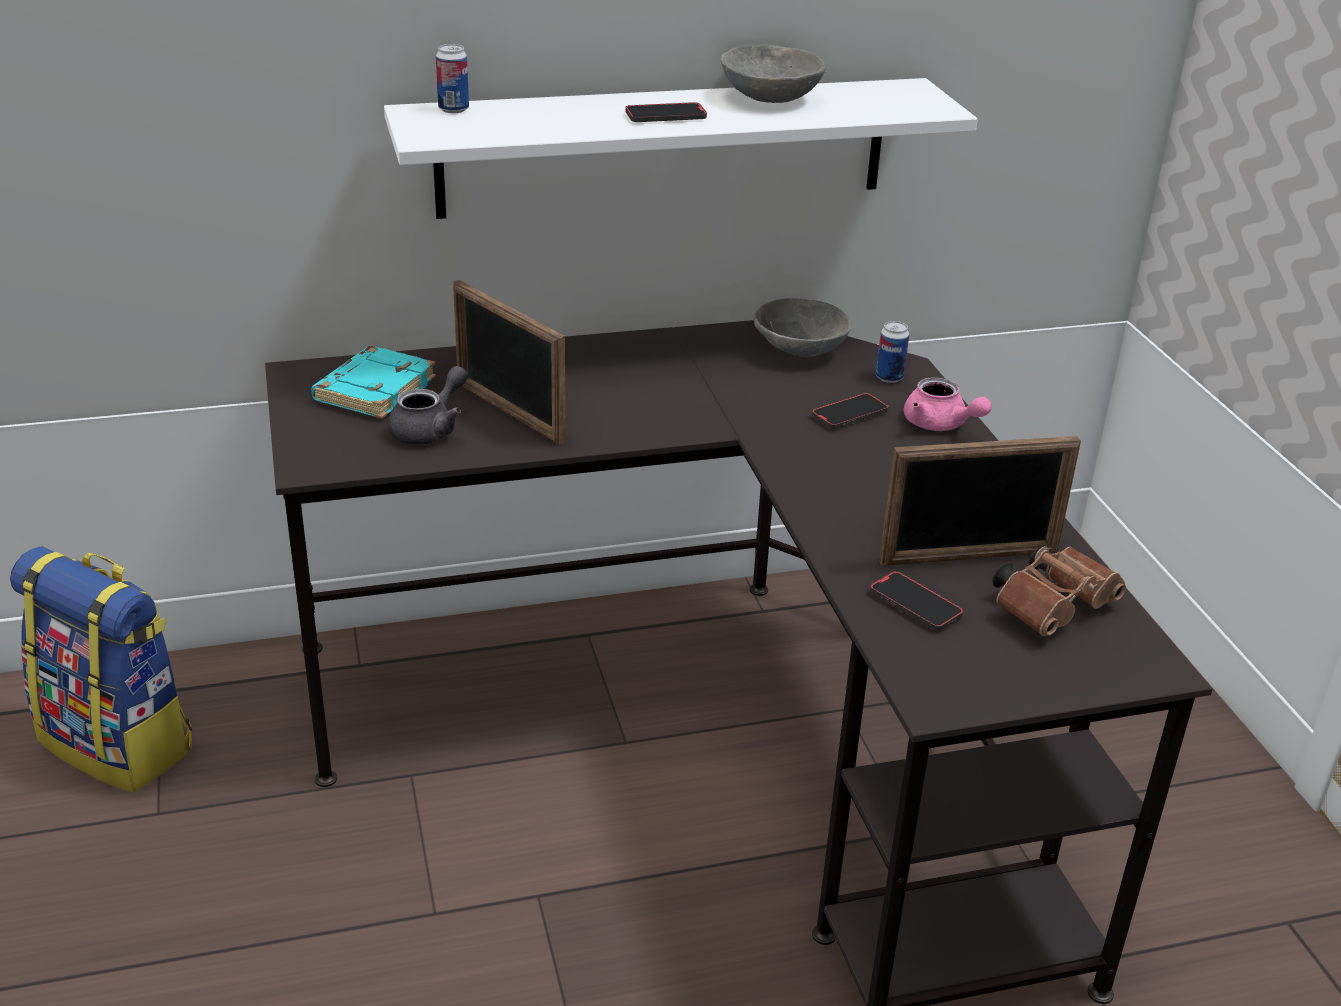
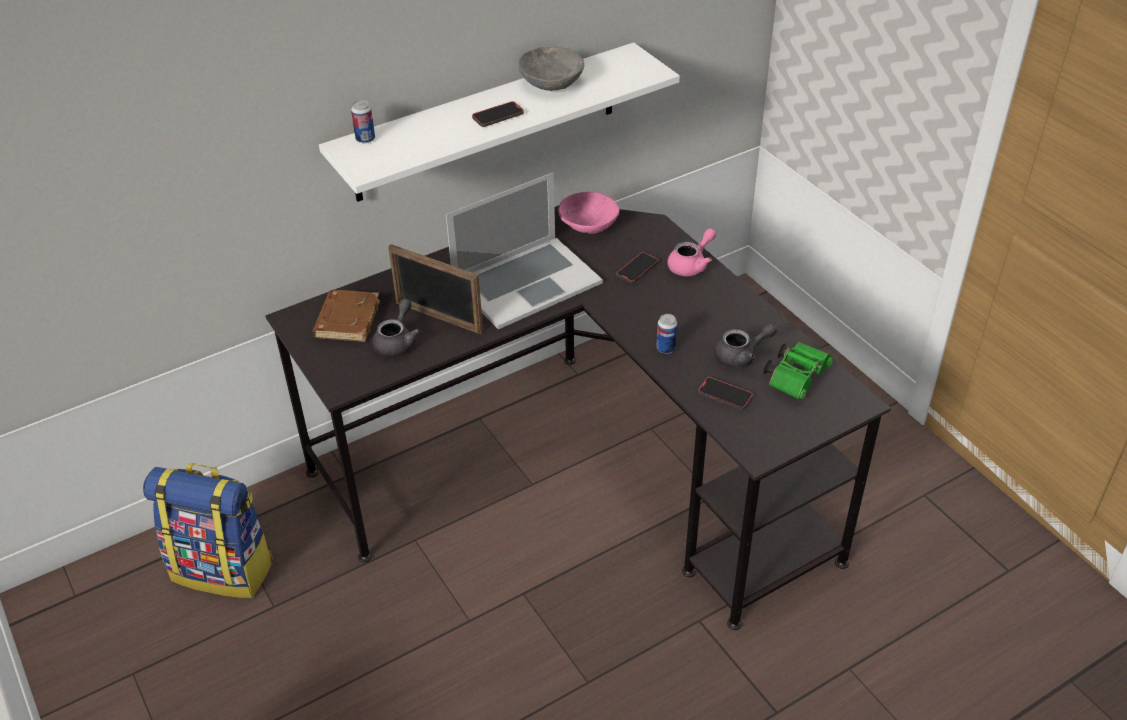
camera: 15 degrees left, 10 degrees up
turquoise book [311,346,436,419] -> brown book [312,290,380,342]
grey bowl [753,298,851,358] -> pink bowl [558,192,619,234]
can [876,321,909,383] -> can moved to [656,314,677,354]
picture frame [879,436,1081,566] -> grey teapot [714,323,777,368]
pink teapot [904,377,992,431] -> pink teapot turned 75 degrees counterclockwise [667,228,716,276]
brown binoculars [993,545,1126,637] -> green binoculars [763,342,833,400]
none -> laptop [446,172,603,329]

